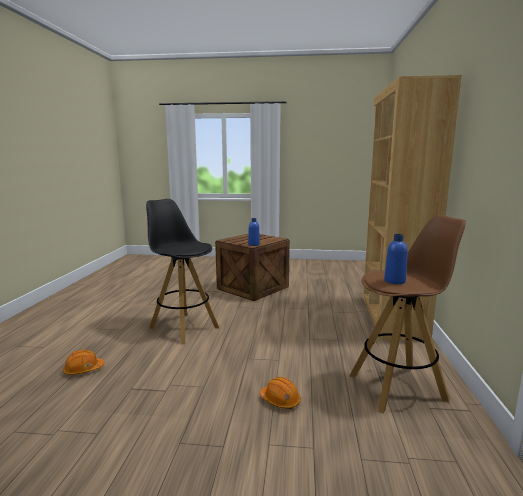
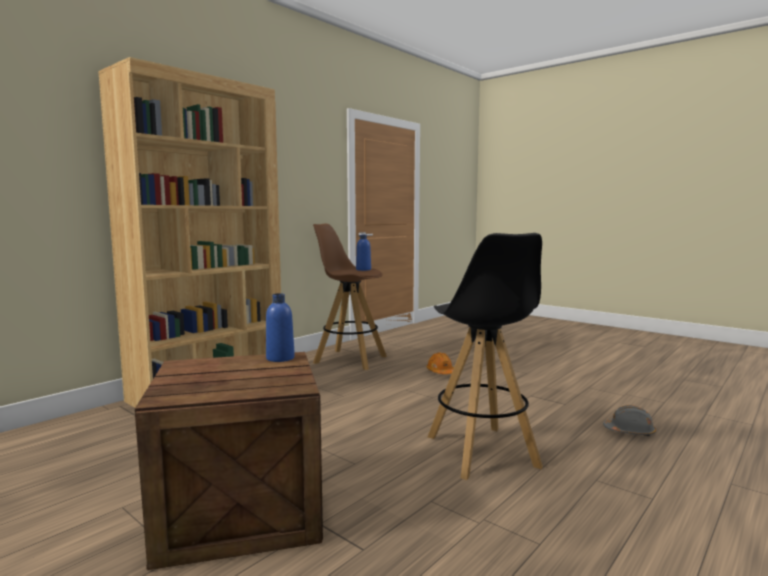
camera: 145 degrees left, 5 degrees down
orange hard hat [63,349,104,375] -> grey hard hat [603,405,656,436]

